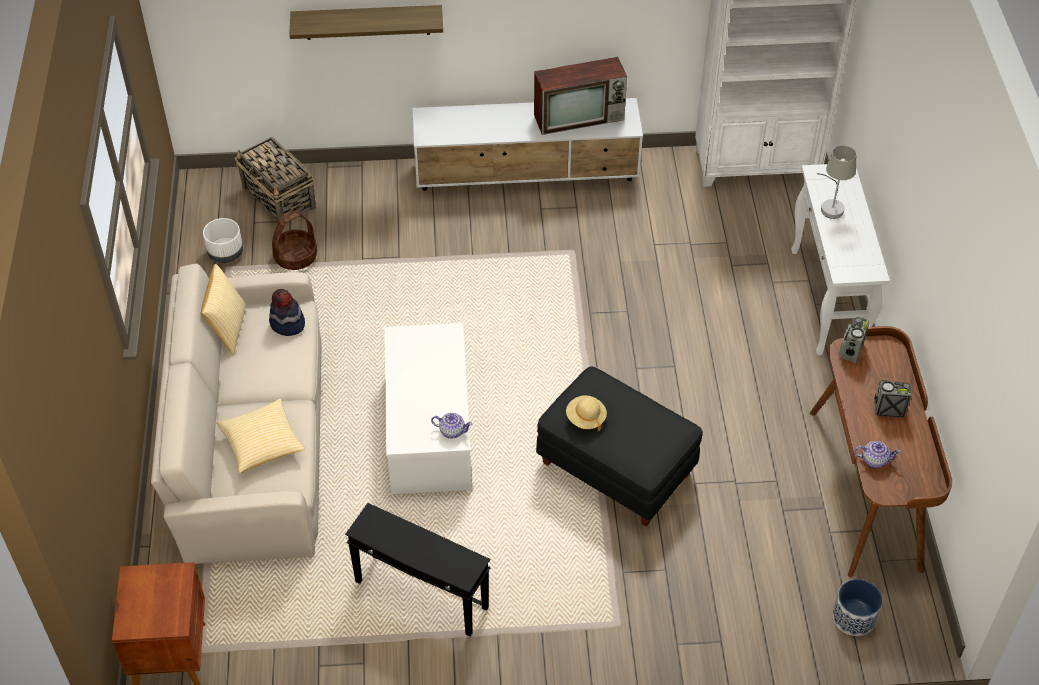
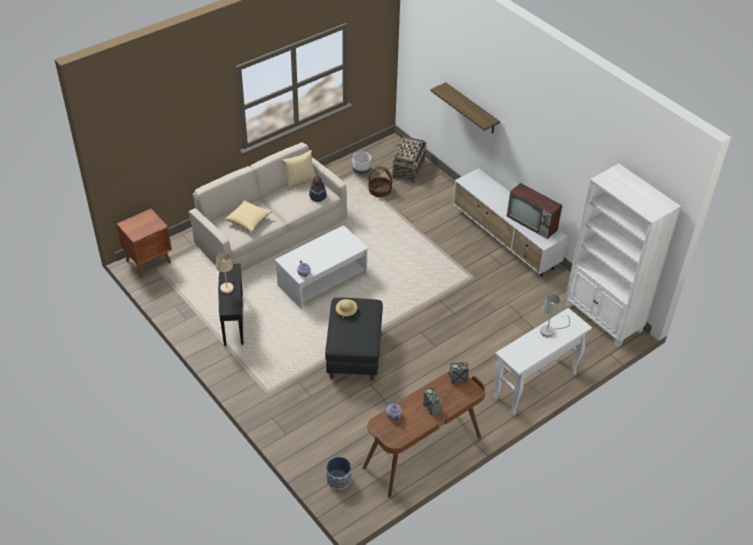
camera: 55 degrees right, 5 degrees down
none -> beige table lamp [216,252,239,294]

